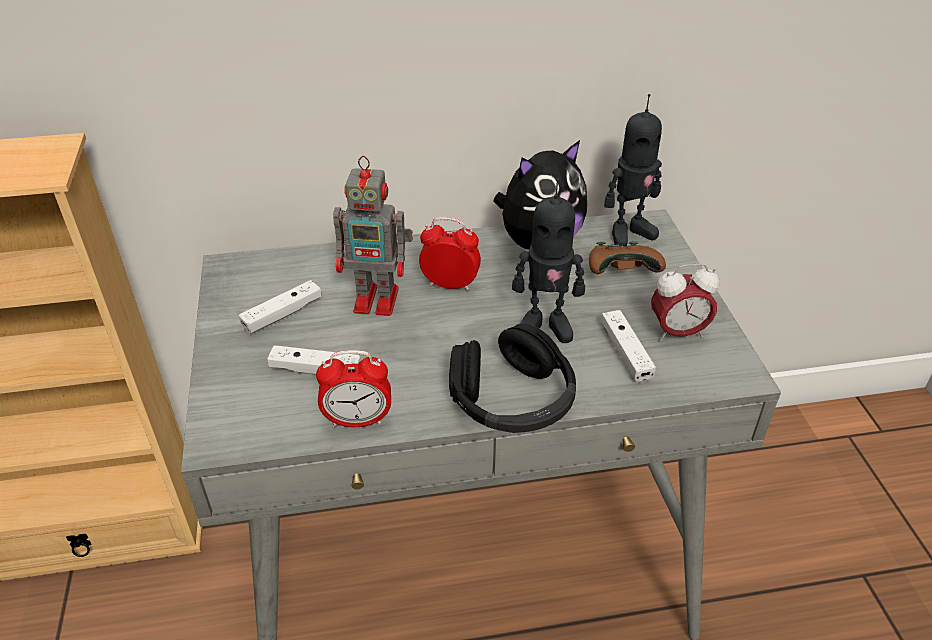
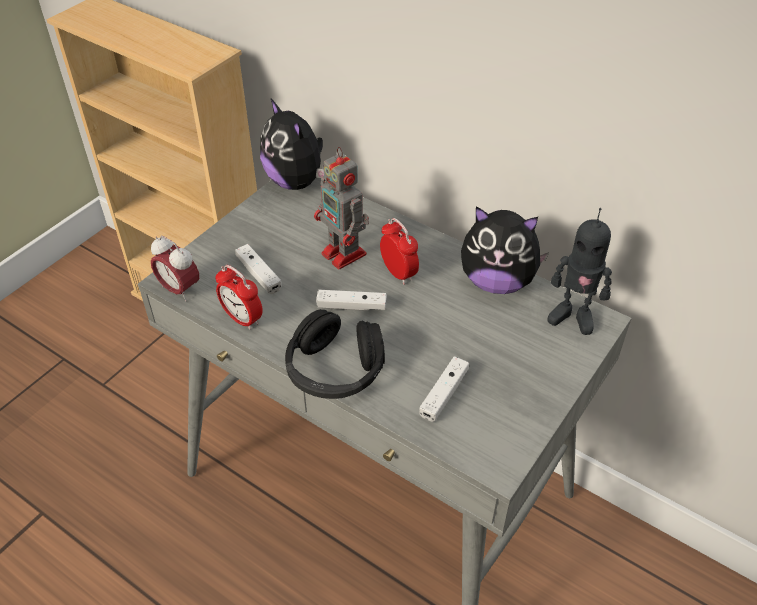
camera: 45 degrees right, 5 degrees up
white game controller [239,280,322,334] -> white game controller moved to [316,290,387,311]
toy robot [512,178,585,343] -> none
brown game controller [589,242,666,274] -> none
alarm clock [651,263,719,342] -> alarm clock moved to [151,236,199,302]
none -> plush toy [260,99,324,190]

